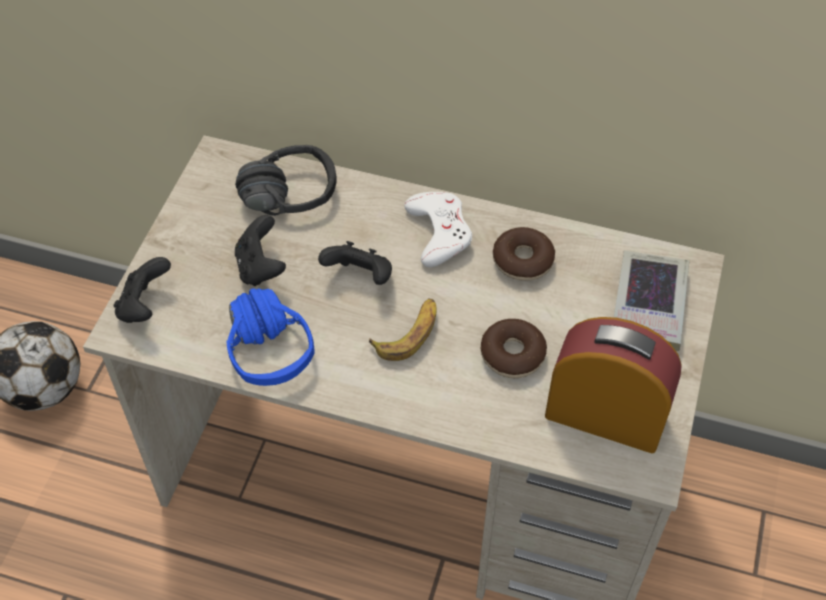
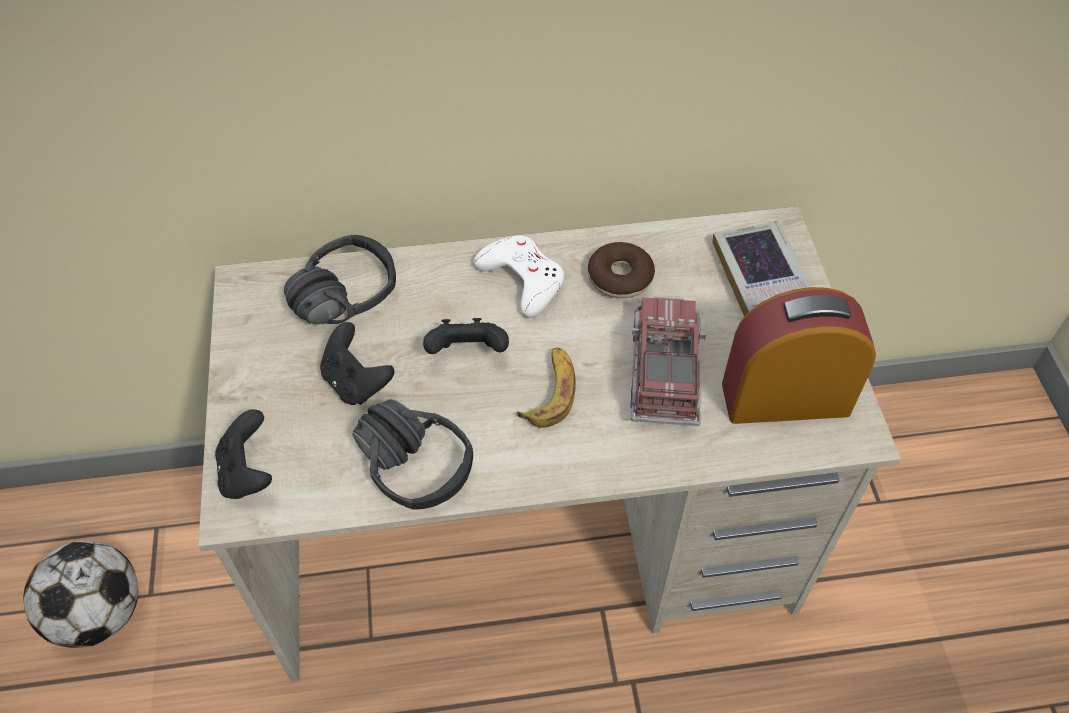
camera: 25 degrees left, 0 degrees up
blue headphones [227,288,315,386] -> black headphones [352,399,473,510]
donut [481,319,547,378] -> toy truck [630,295,706,426]

